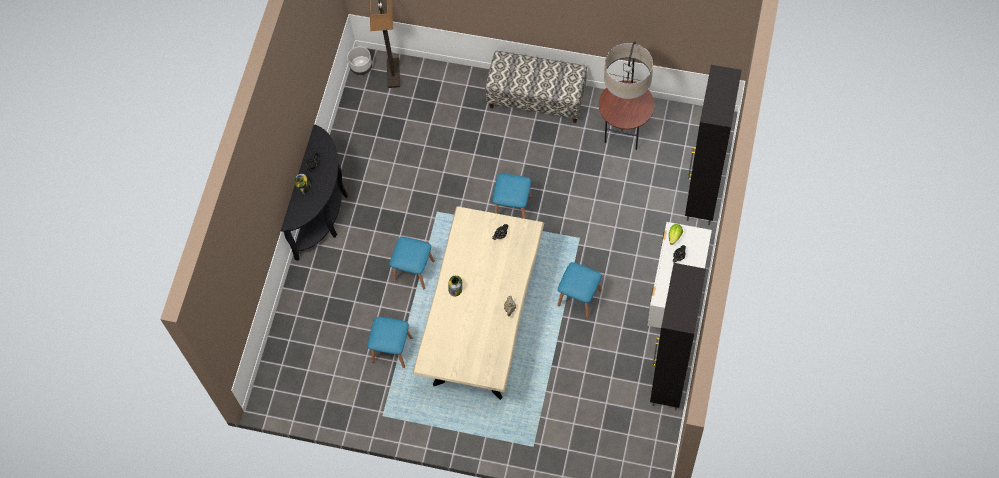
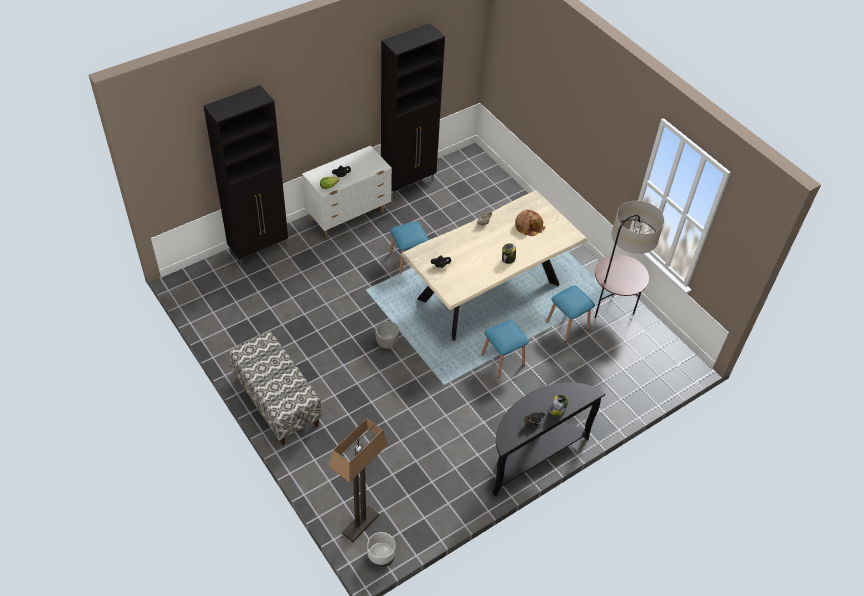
camera: 145 degrees left, 15 degrees down
blue stool [492,174,532,219] -> planter [375,321,399,349]
floor lamp [599,41,654,150] -> floor lamp moved to [595,201,664,318]
none -> bread [515,210,545,236]

